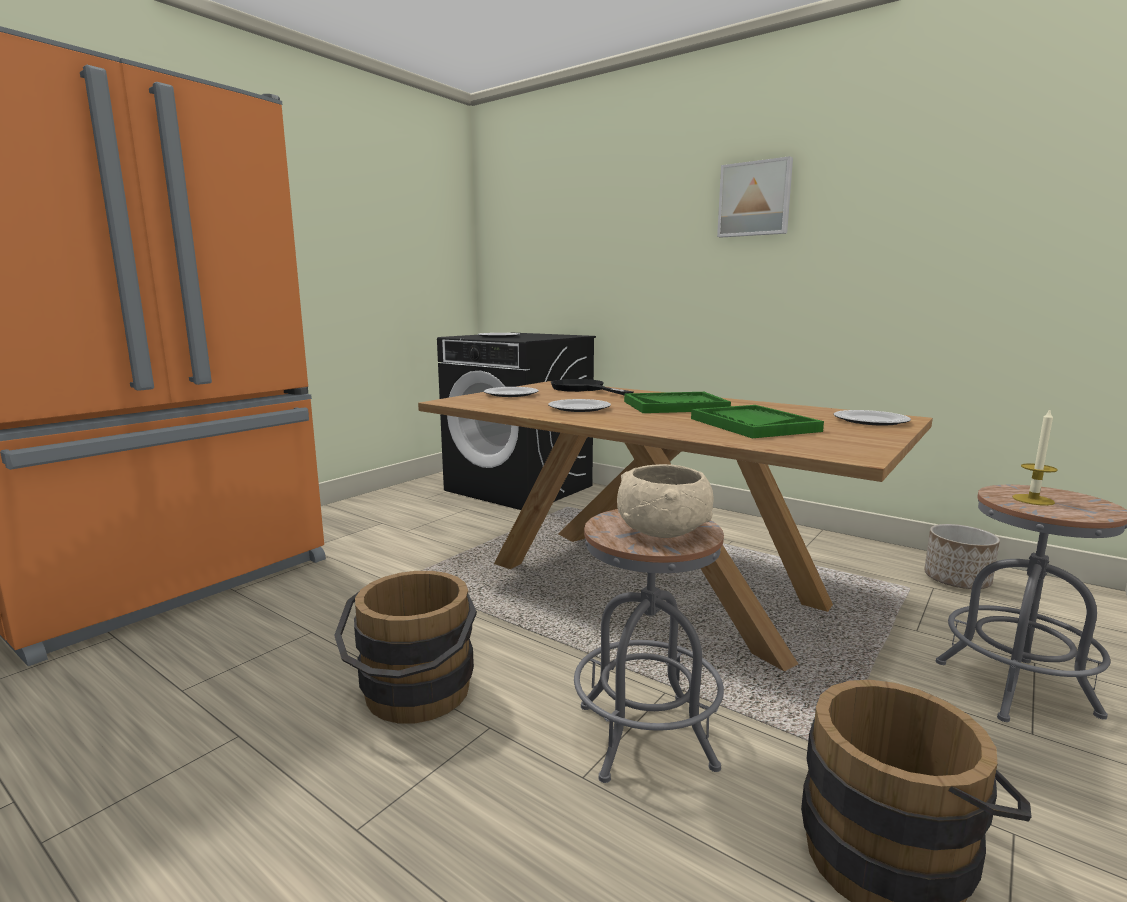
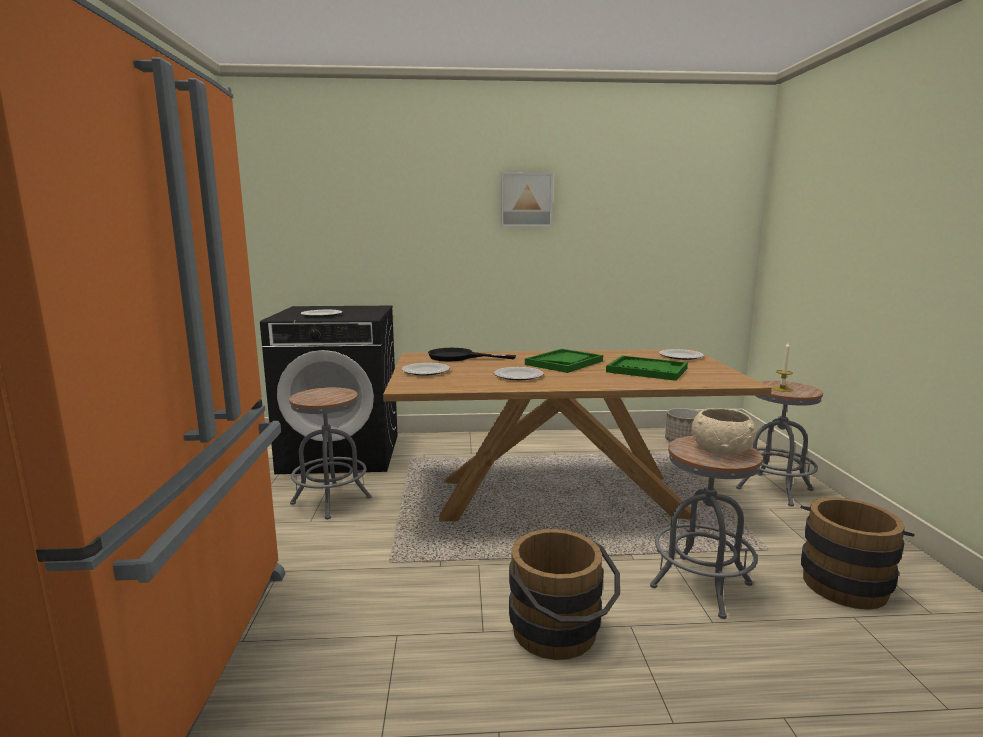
camera: 40 degrees left, 0 degrees up
none -> grey stool [289,387,371,519]

